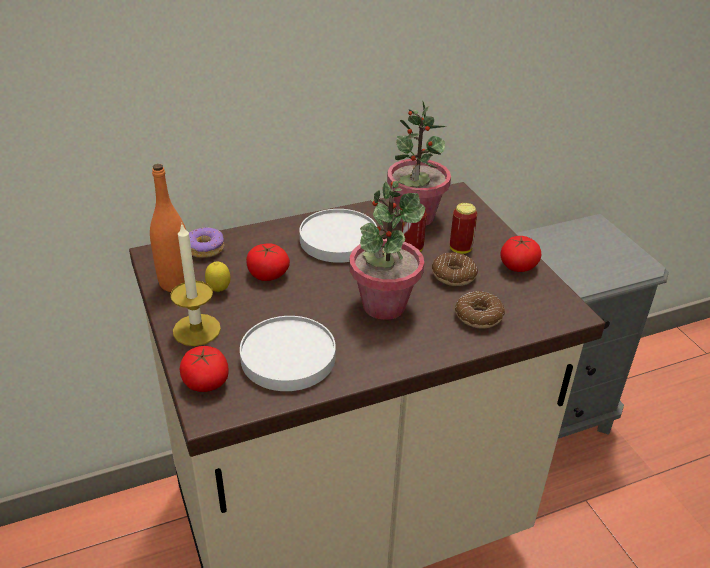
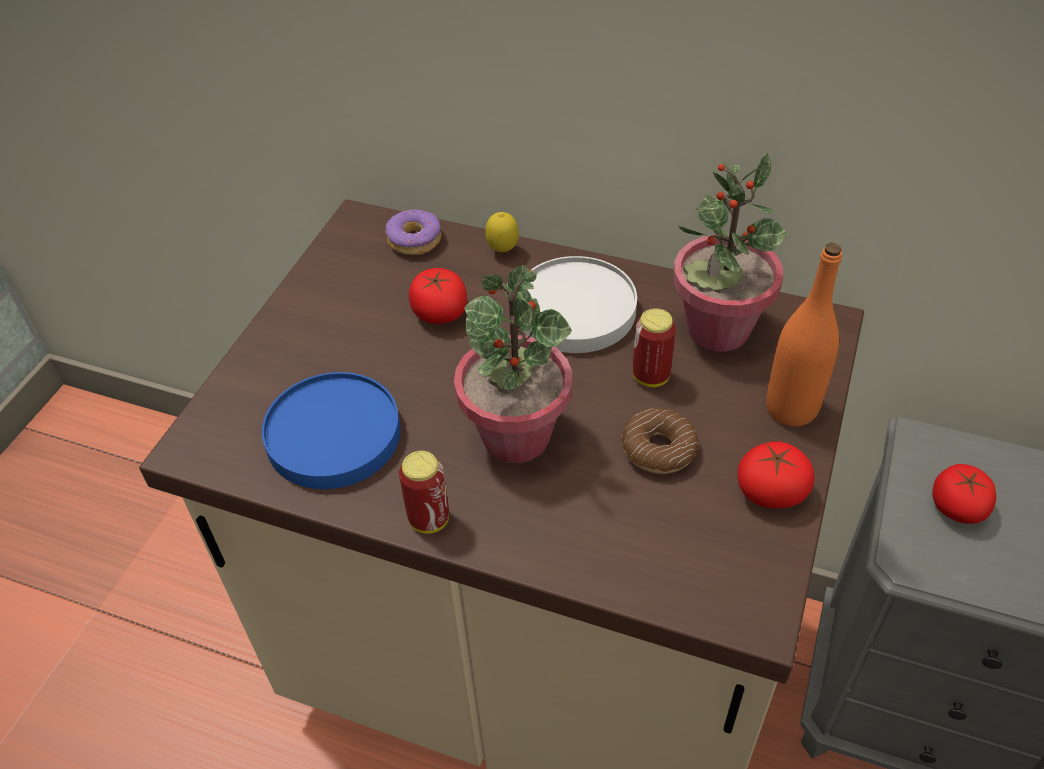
camera: 45 degrees right, 10 degrees up
orange bottle [150,164,186,292] -> orange bottle moved to [767,242,842,427]
candle [170,224,221,346] -> none
tomato [179,346,229,392] -> tomato moved to [932,464,996,524]
lemon [205,262,231,292] -> lemon moved to [485,212,519,252]
white plate [240,316,336,391] -> blue plate [262,372,401,489]
can [450,203,477,254] -> can moved to [399,451,449,534]
donut [455,291,505,329] -> none

